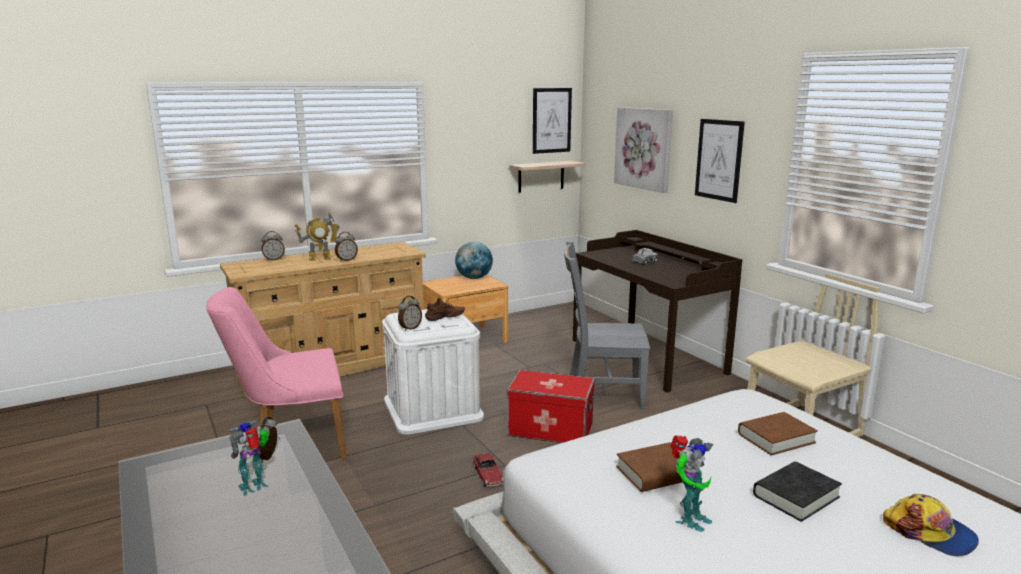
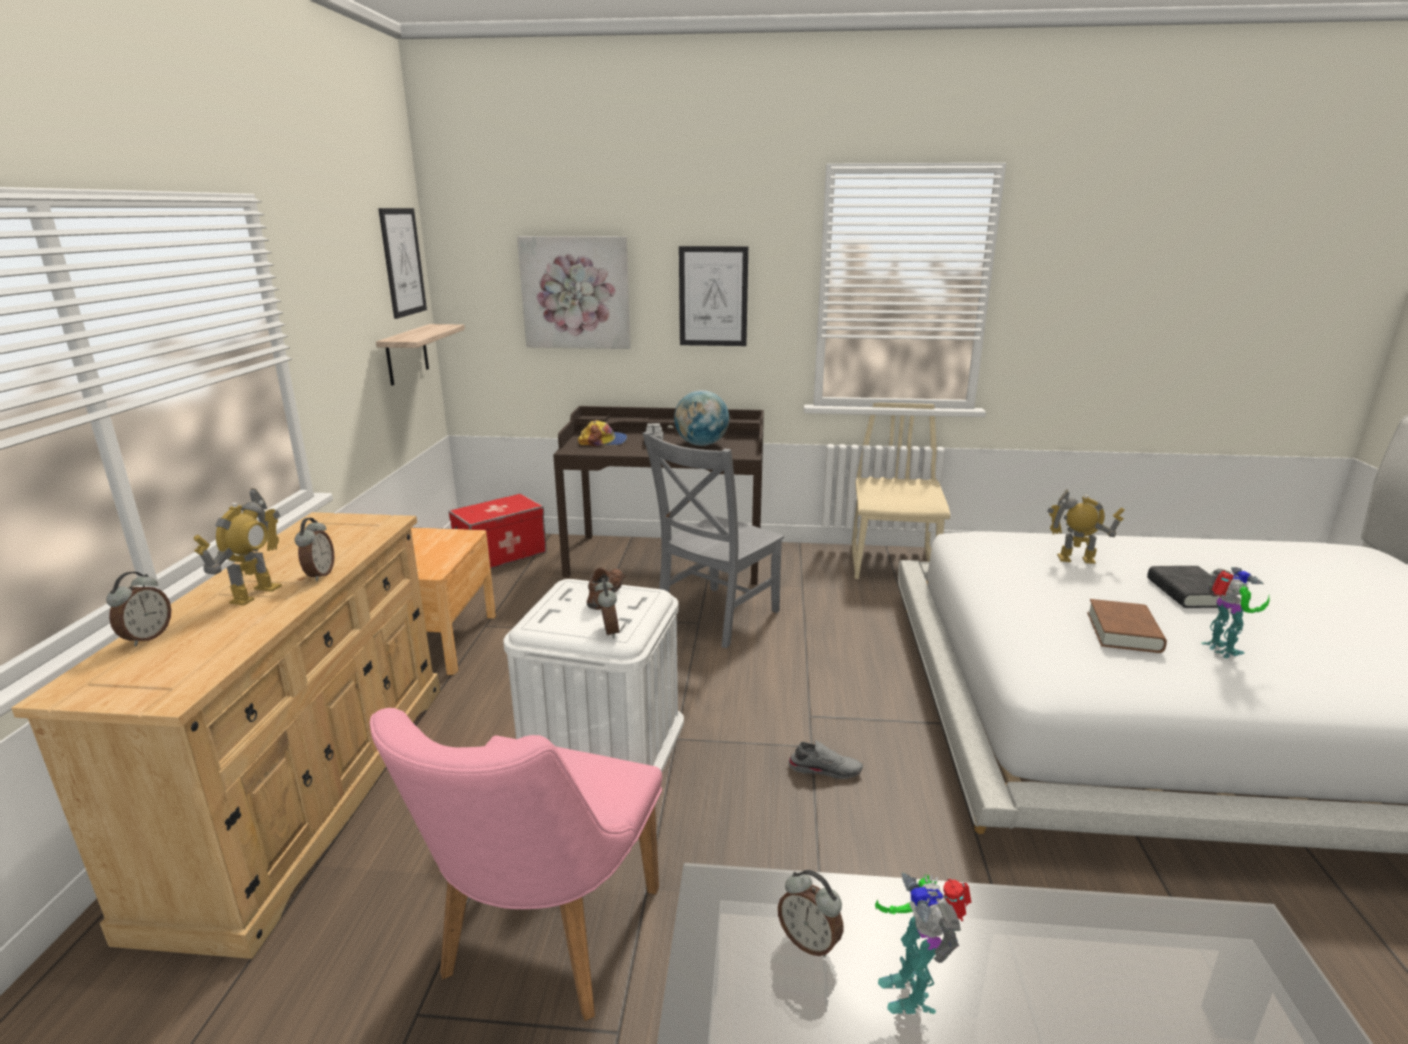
camera: 55 degrees left, 5 degrees up
globe [455,242,493,279] -> globe moved to [674,390,729,446]
toy car [473,453,503,487] -> grey shoe [788,740,863,779]
storage box [507,370,595,443] -> storage box moved to [449,493,547,569]
brown book [738,412,818,455] -> toy robot [1047,489,1124,564]
cap [883,494,979,556] -> cap moved to [578,420,627,446]

